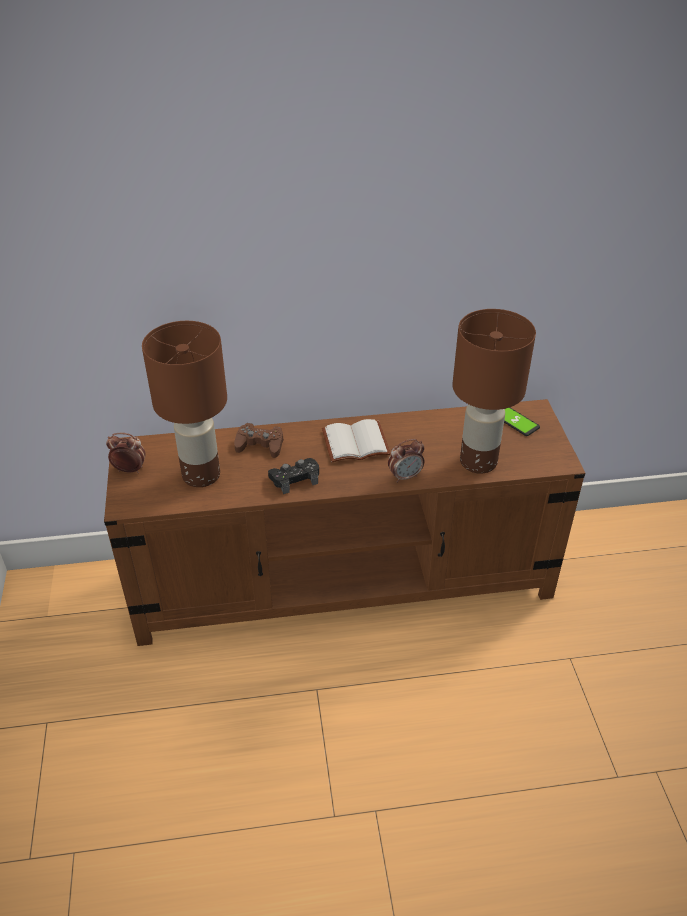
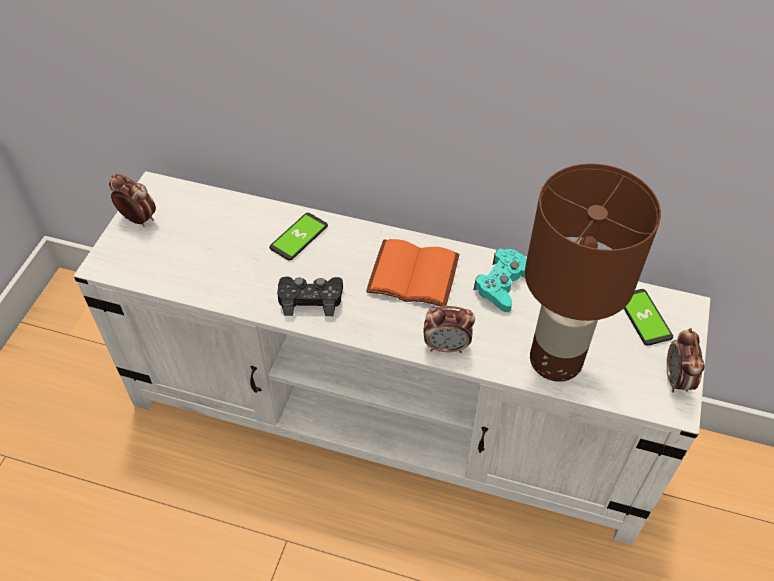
camera: 25 degrees right, 10 degrees up
brown tv stand [104,399,585,646] -> white tv stand [74,171,711,545]
brown table lamp [142,321,227,487] -> none
brown game controller [234,423,284,458] -> phone [269,213,328,260]
white book [322,419,391,462] -> orange book [366,239,459,307]
none -> turquoise game controller [473,248,527,312]
none -> alarm clock [667,328,705,393]

